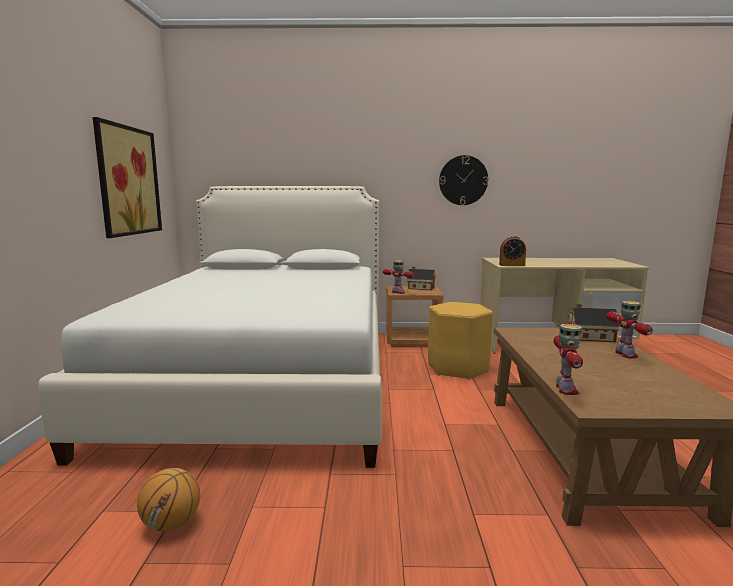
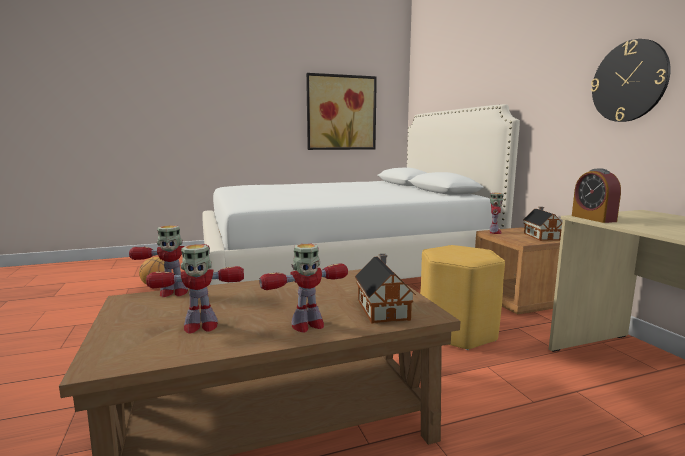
camera: 70 degrees right, 0 degrees up
none -> toy robot [146,244,244,334]

